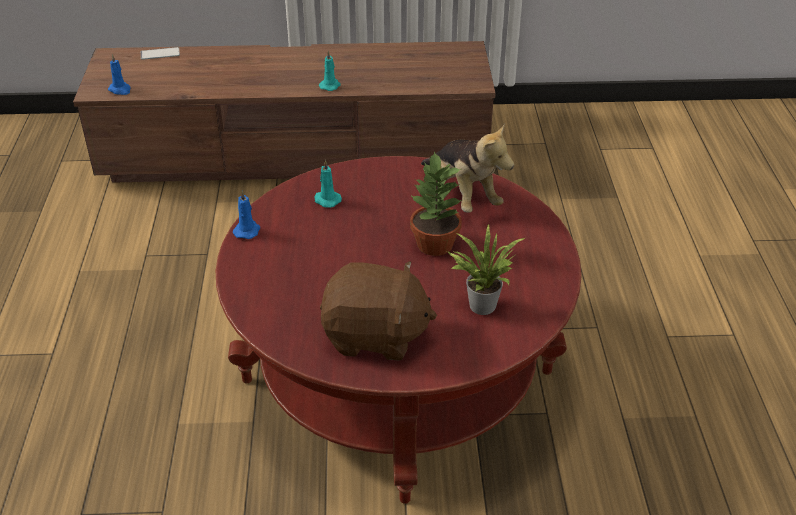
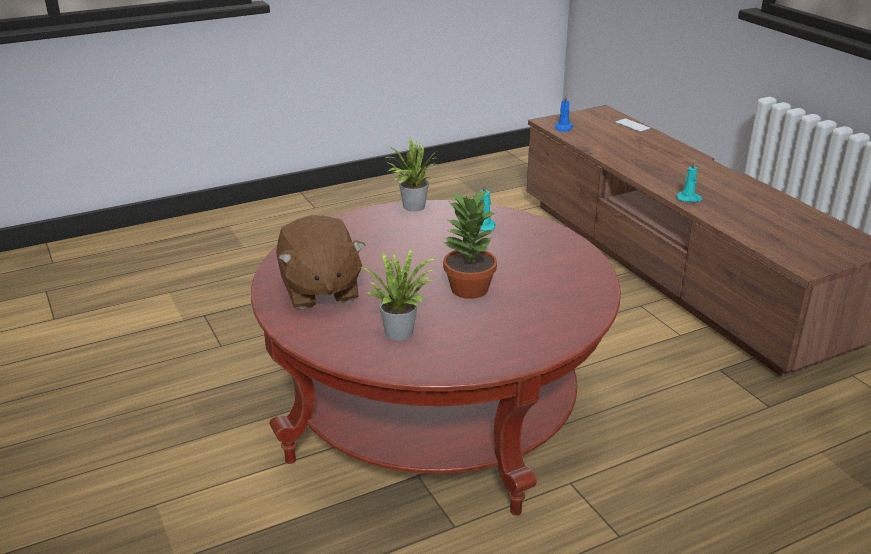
camera: 65 degrees right, 10 degrees down
blue candle [233,190,260,239] -> potted plant [384,137,438,212]
plush toy [421,123,514,213] -> none

